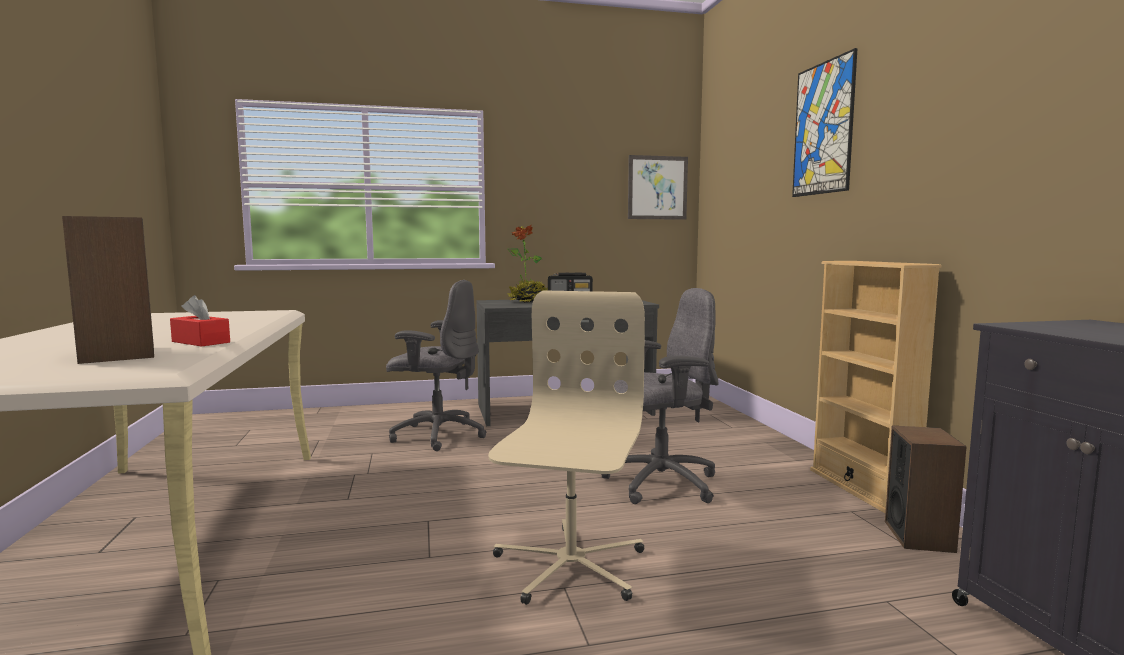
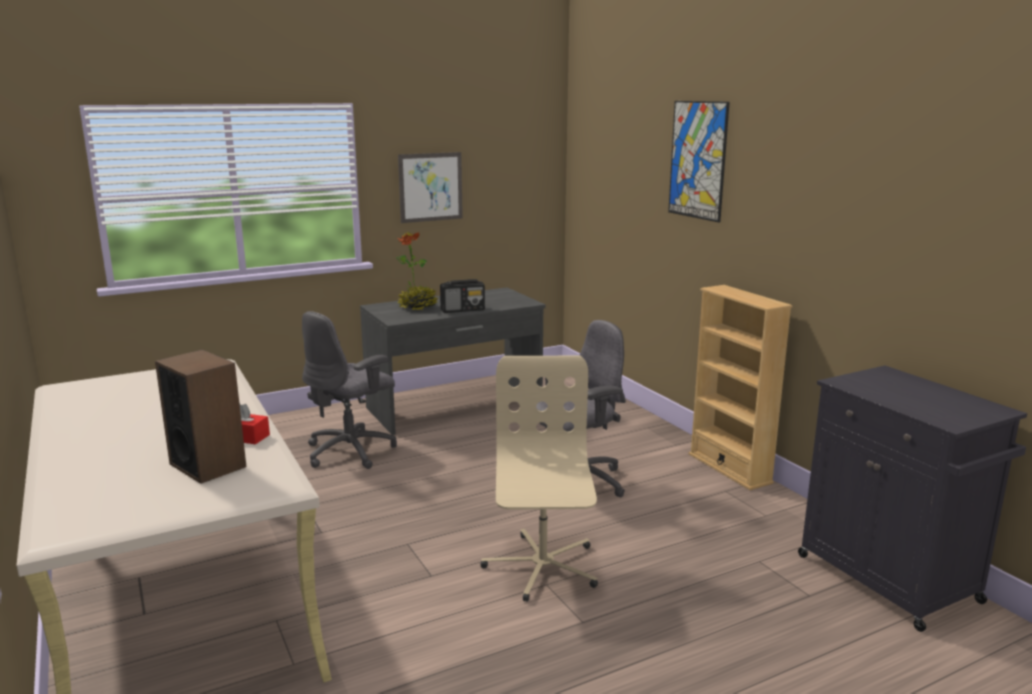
camera: 15 degrees left, 10 degrees up
grey office chair [386,280,486,451] -> grey office chair turned 135 degrees clockwise [302,311,397,469]
picture [628,155,688,220] -> picture moved to [398,152,463,223]
speaker [885,426,967,553] -> none

